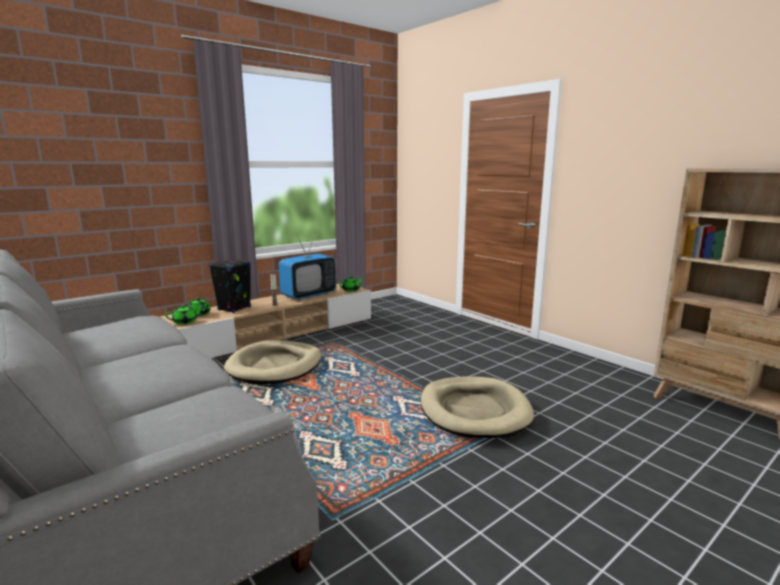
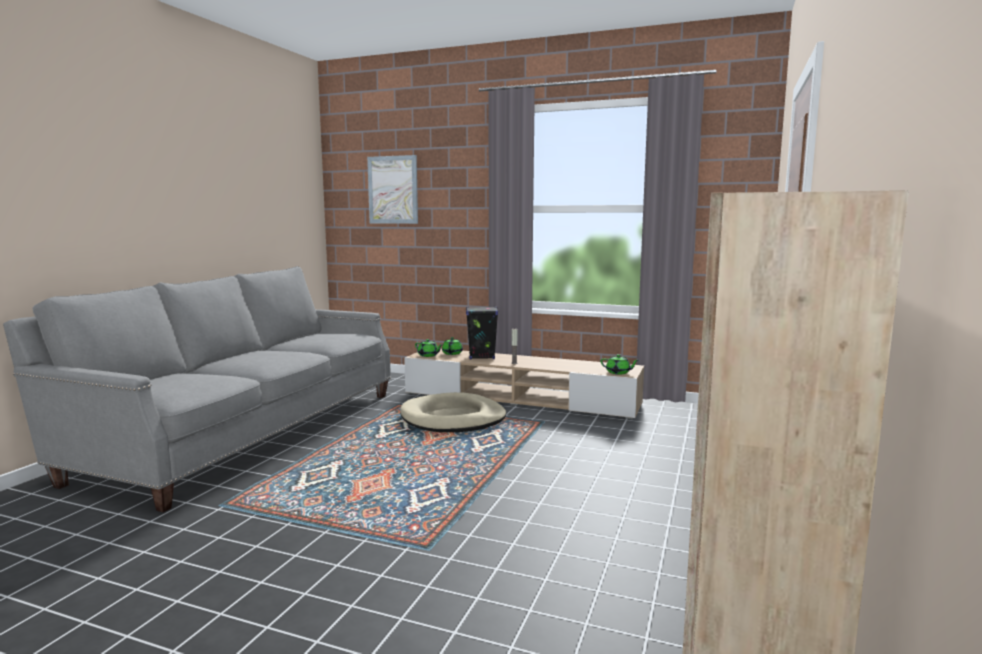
camera: 60 degrees right, 5 degrees down
television [279,230,336,300] -> none
beige dog bed [421,376,534,438] -> none
none -> picture [367,155,418,224]

